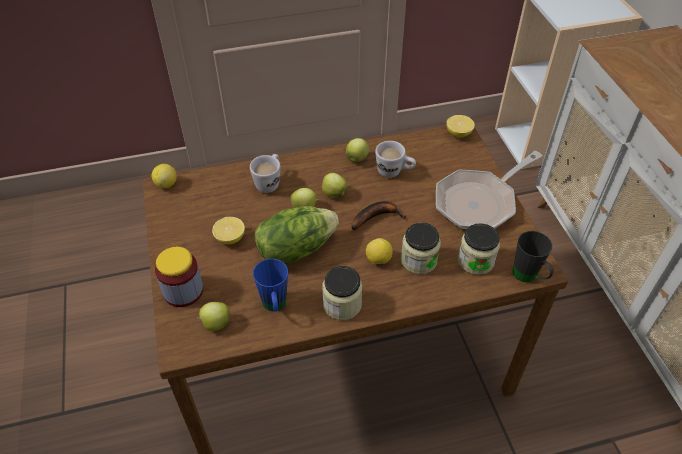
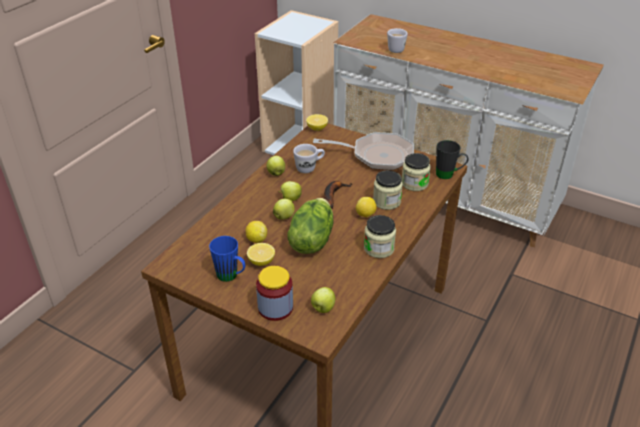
camera: 45 degrees left, 10 degrees down
lemon [151,164,177,188] -> lemon moved to [246,221,267,243]
white mug [250,154,281,193] -> white mug moved to [387,28,408,53]
blue mug [253,259,288,312] -> blue mug moved to [209,236,245,282]
frying pan [436,151,542,230] -> frying pan turned 90 degrees counterclockwise [313,132,414,170]

